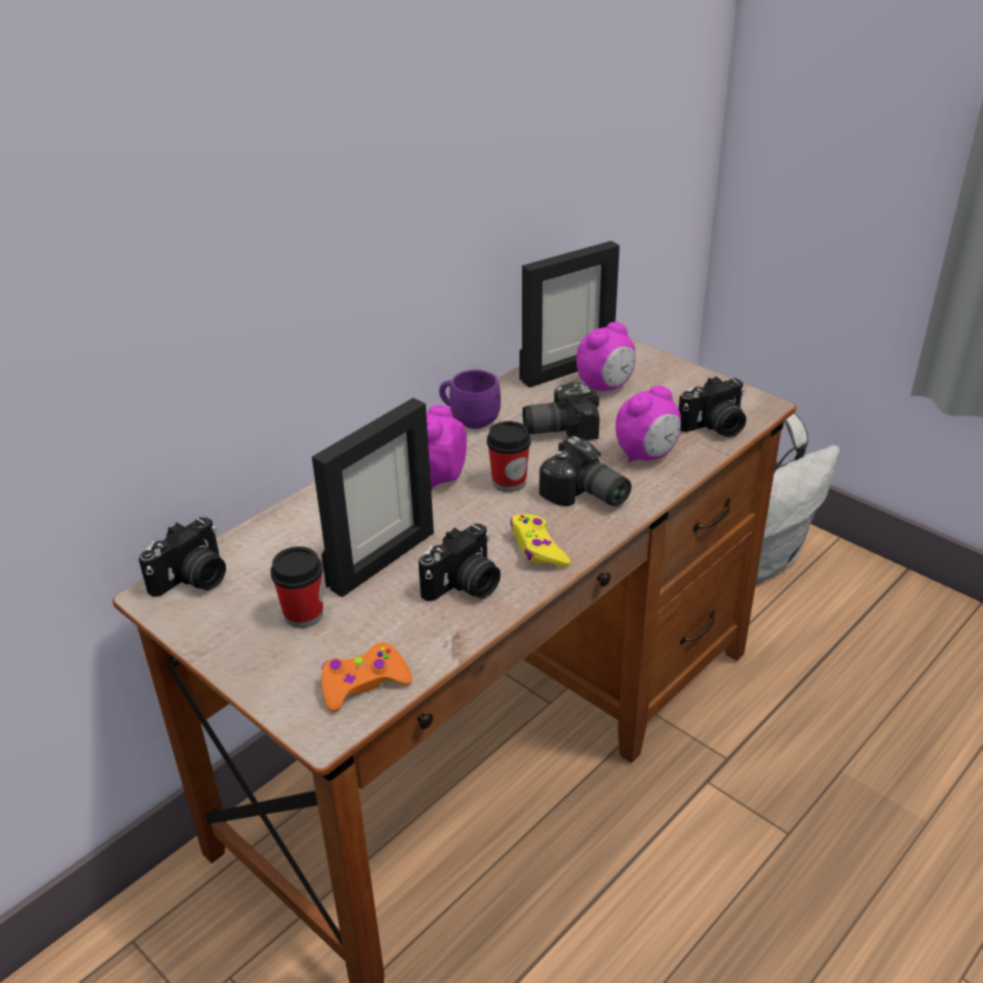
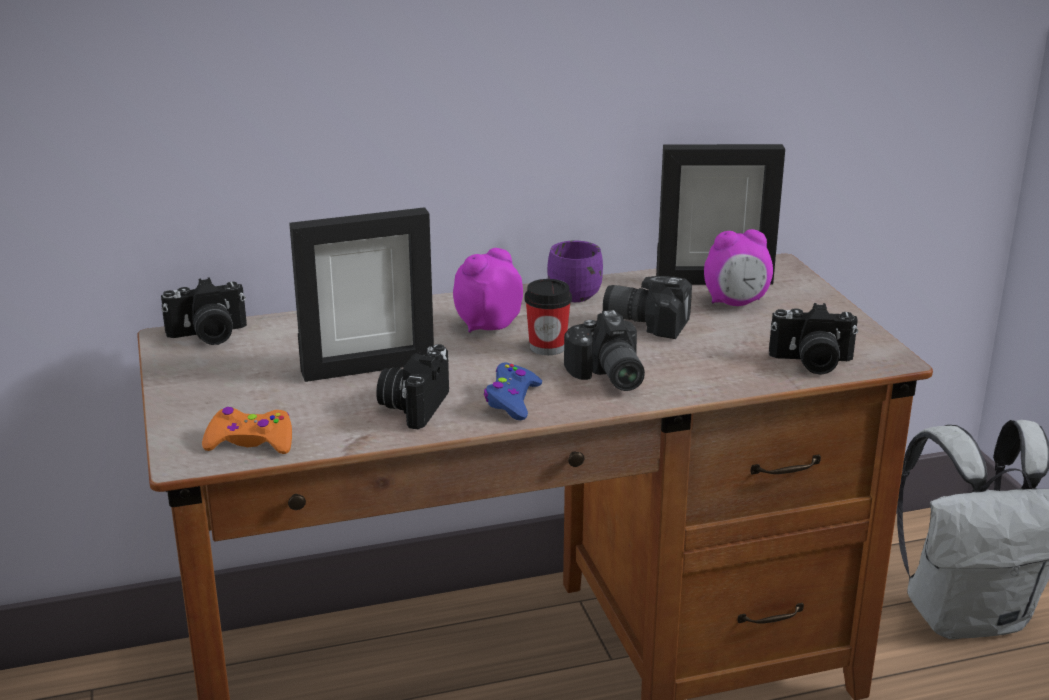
camera: 30 degrees right, 10 degrees down
cup [270,547,323,628] -> none
camera [418,524,501,601] -> camera turned 120 degrees clockwise [376,344,449,429]
yellow game controller [510,514,570,567] -> blue game controller [484,363,542,420]
alarm clock [615,386,681,463] -> none

